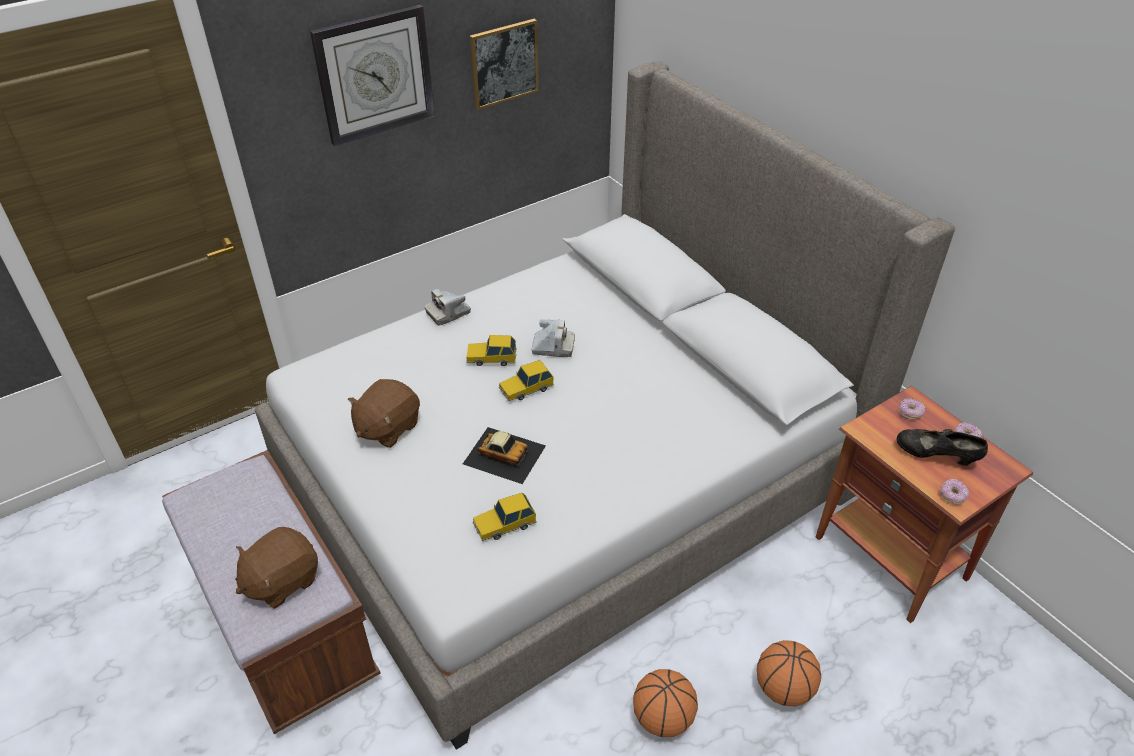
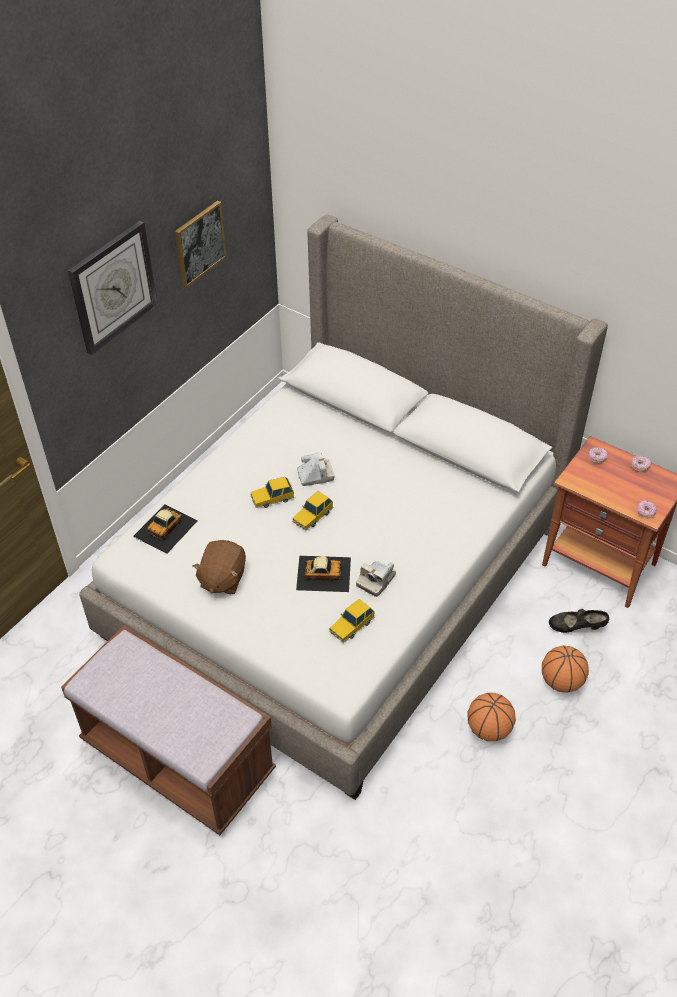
camera: 20 degrees left, 5 degrees up
brown plush toy [235,527,318,608] -> none
camera [425,289,471,326] -> camera moved to [356,561,396,597]
black shoe [897,429,988,466] -> black shoe moved to [549,609,609,633]
none -> toy car [133,504,198,554]

